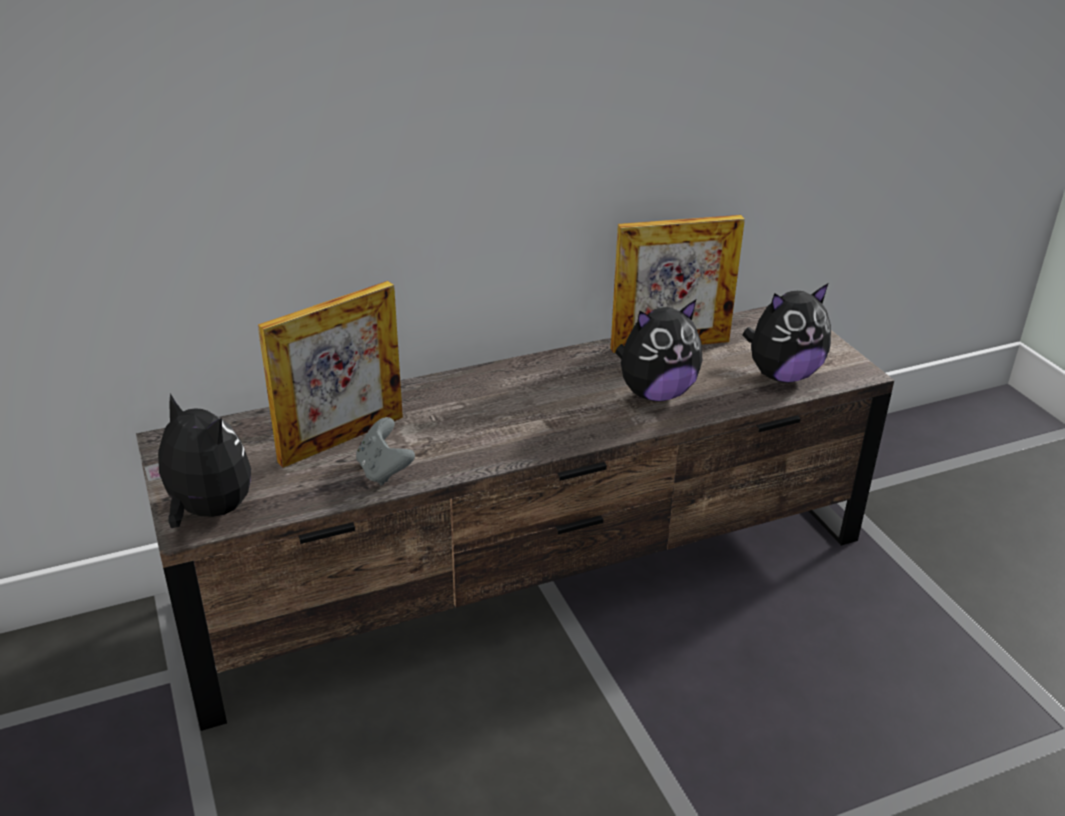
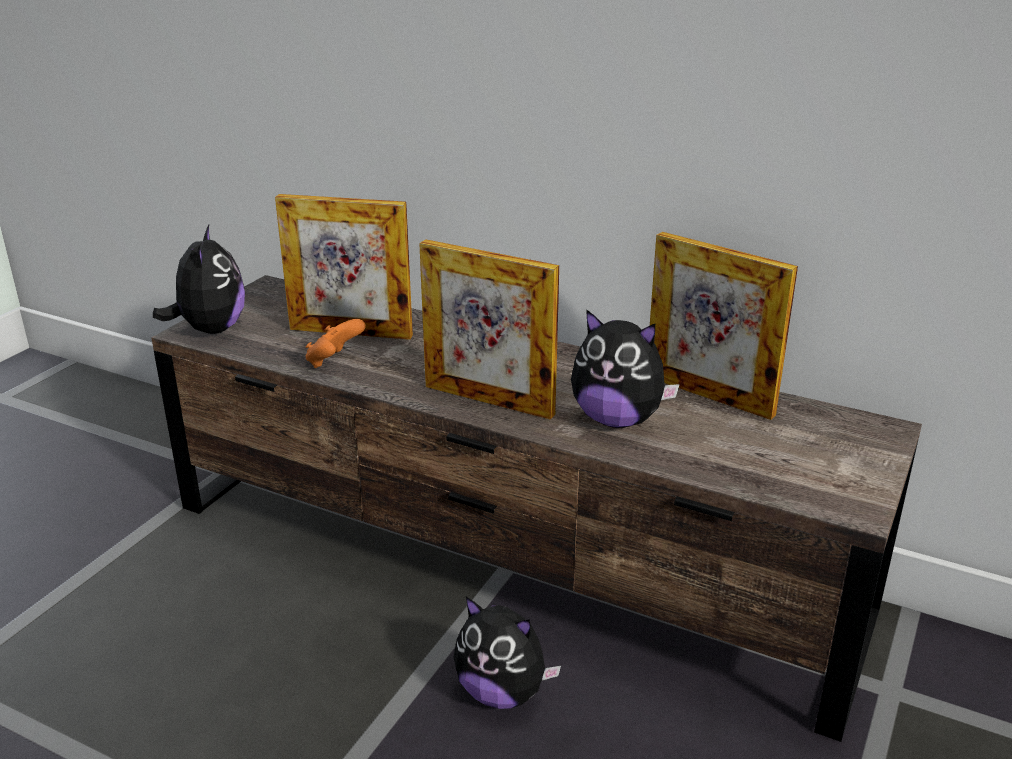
camera: 50 degrees right, 5 degrees down
grey game controller [356,417,415,486] -> orange game controller [306,319,366,368]
plush toy [742,284,831,383] -> plush toy moved to [454,597,561,709]
none -> picture frame [419,239,559,420]

